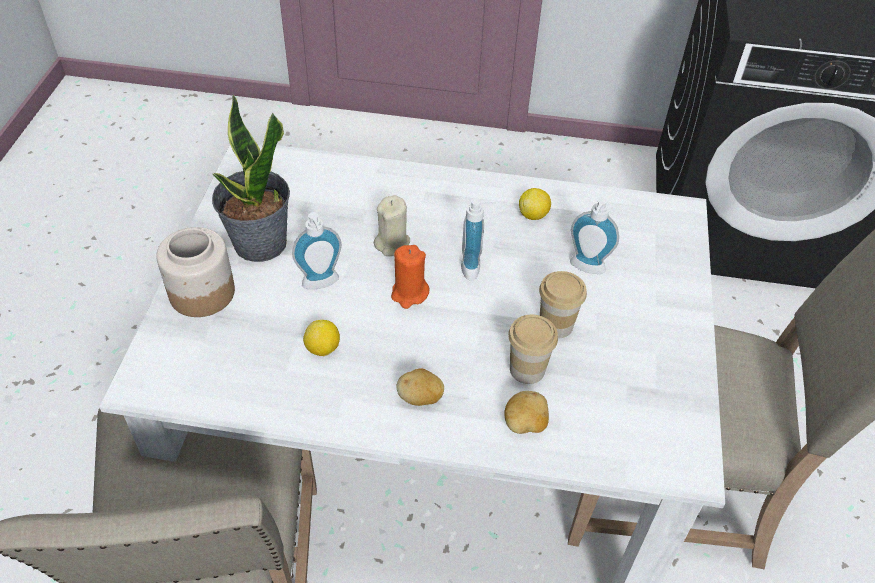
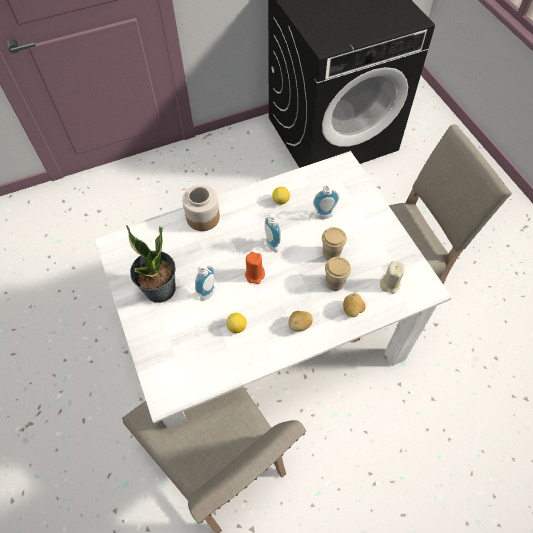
camera: 30 degrees left, 10 degrees up
jar [156,227,235,317] -> jar moved to [182,185,220,231]
beige candle [374,195,410,256] -> beige candle moved to [380,261,405,294]

